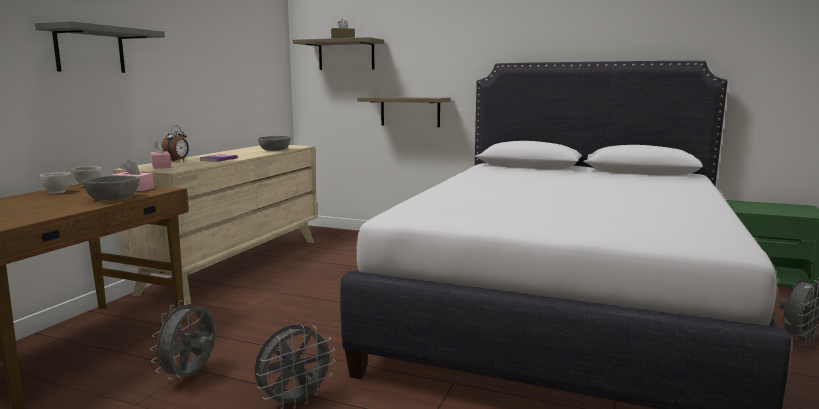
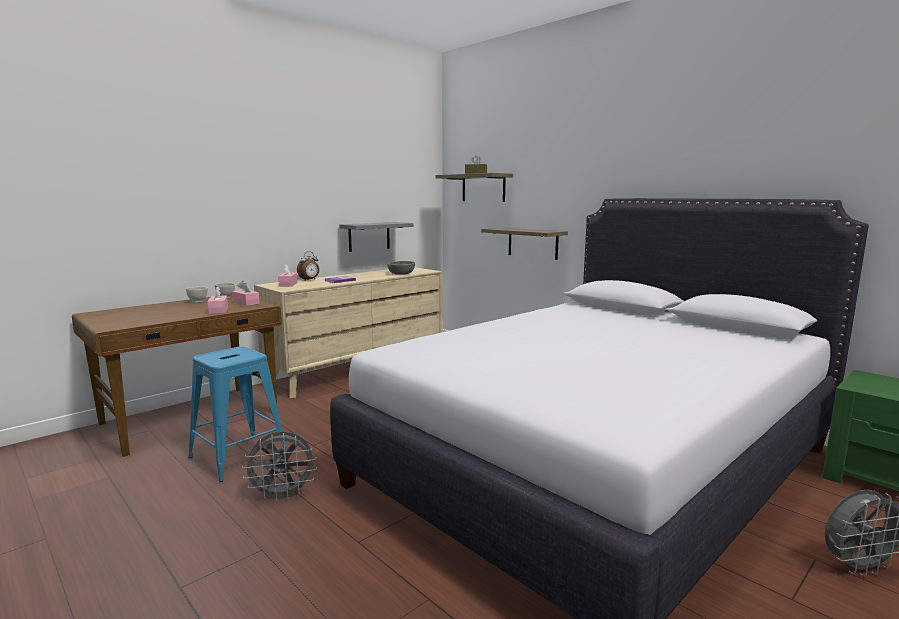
camera: 25 degrees right, 0 degrees up
grey shelf [35,21,165,73] -> grey shelf moved to [339,222,414,252]
grey bowl [83,175,139,200] -> pink tissue box [207,286,228,314]
grey fan [150,300,216,380] -> blue stool [188,346,287,482]

